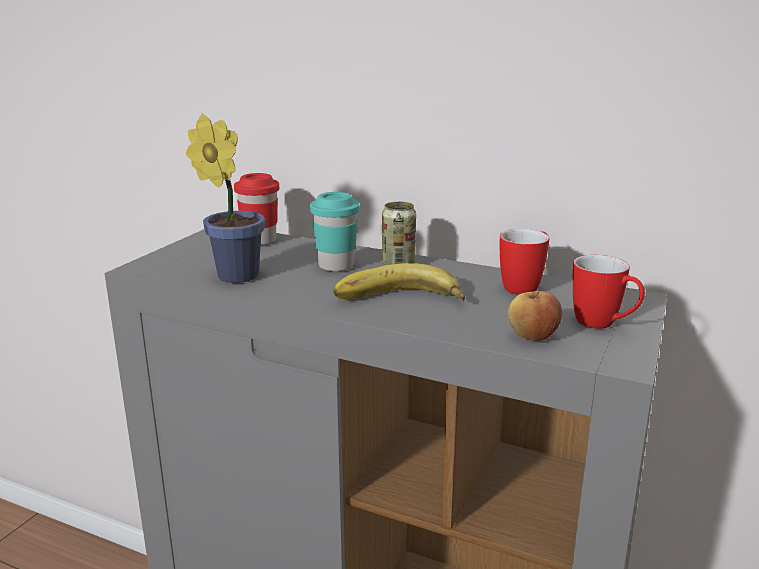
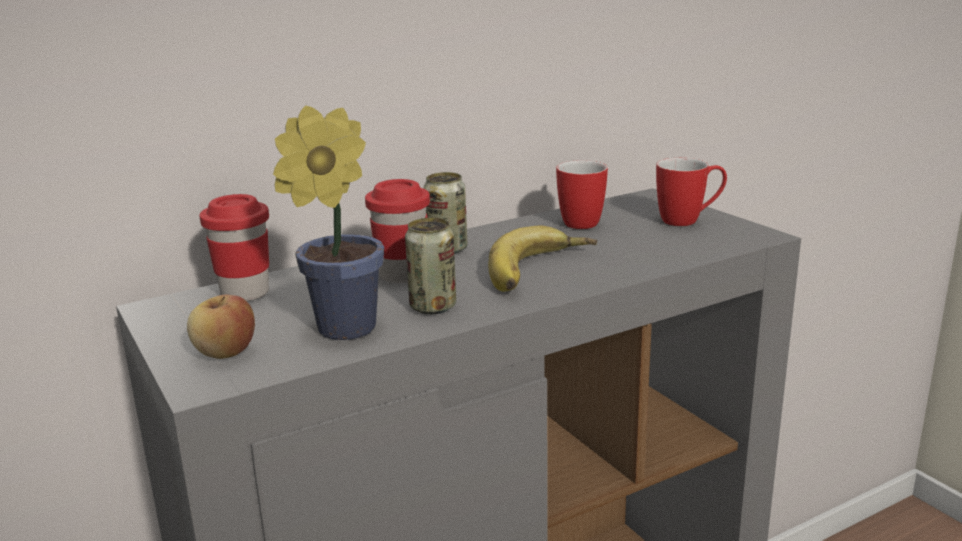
camera: 55 degrees left, 0 degrees up
turquoise cup [310,192,360,272] -> red cup [365,179,430,283]
apple [508,291,562,341] -> apple moved to [187,295,255,359]
none -> can [405,218,456,314]

